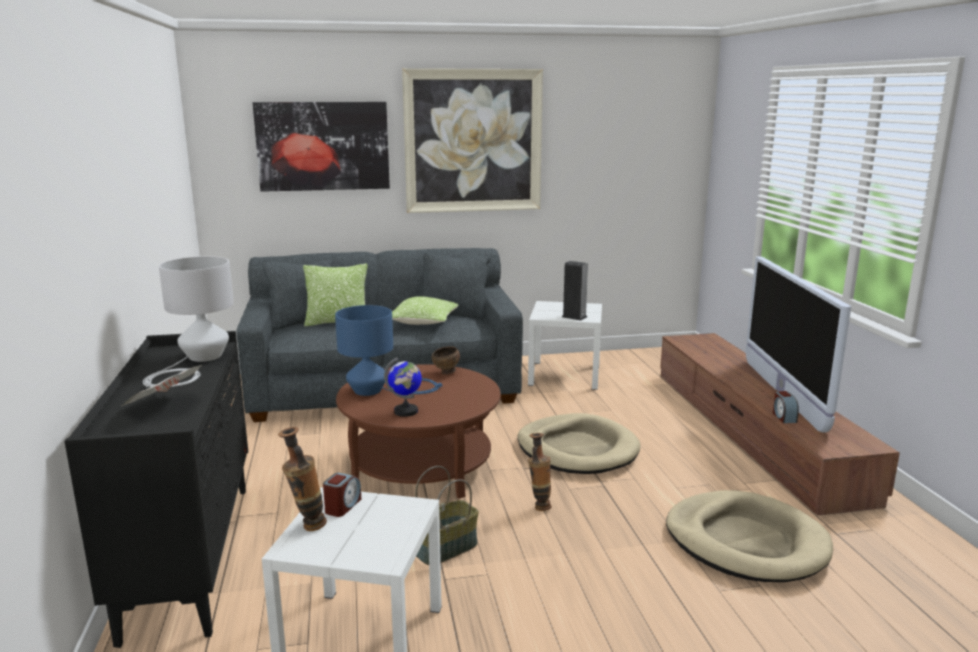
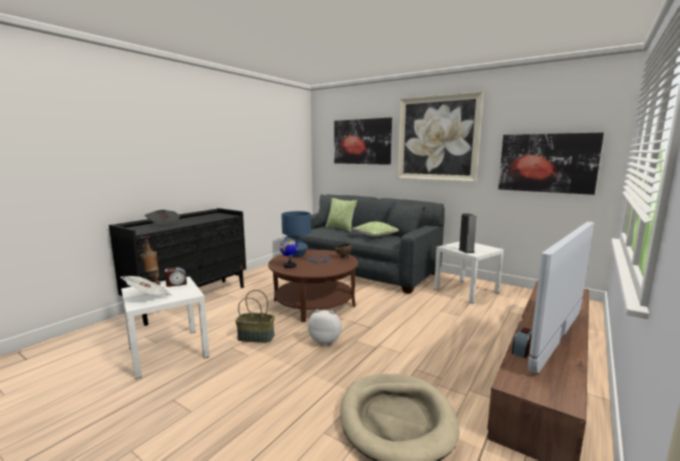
camera: 45 degrees right, 5 degrees down
white table lamp [143,256,234,388] -> none
beige dog bed [518,413,641,474] -> none
vase [528,433,551,511] -> plush toy [308,309,342,345]
none -> newspaper [120,276,173,296]
none -> picture [498,133,604,195]

